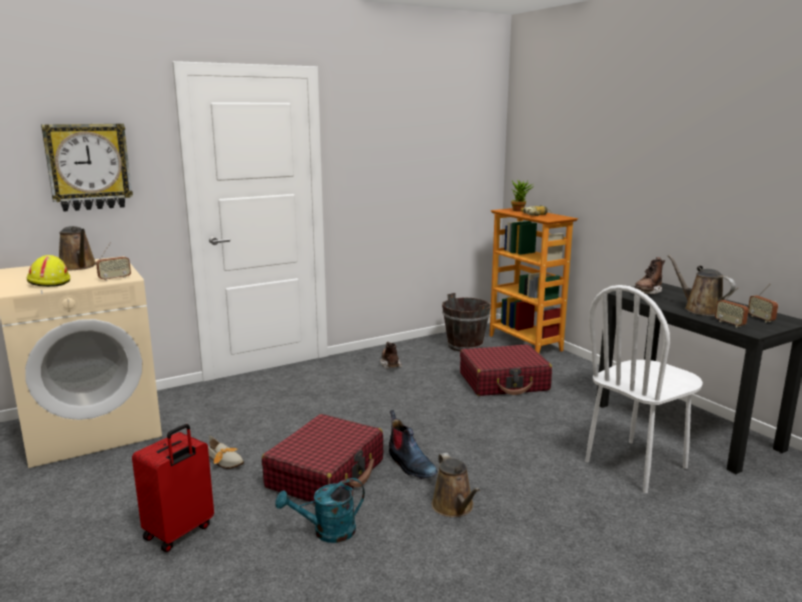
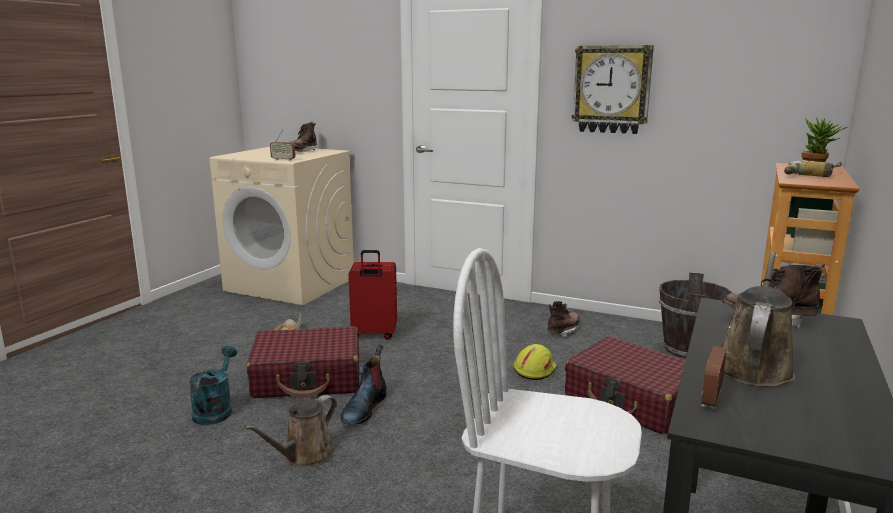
camera: 55 degrees right, 0 degrees up
yellow hard hat [26,255,70,287] -> yellow hard hat moved to [514,344,557,380]
wall clock [41,124,133,212] -> wall clock moved to [572,45,654,134]
brown watering can [59,226,96,270] -> brown boot [290,122,317,152]
red suitcase [132,424,214,552] -> red suitcase moved to [348,250,397,340]
turquoise watering can [276,478,365,543] -> turquoise watering can turned 60 degrees clockwise [189,346,237,425]
radio [748,283,778,323] -> none

